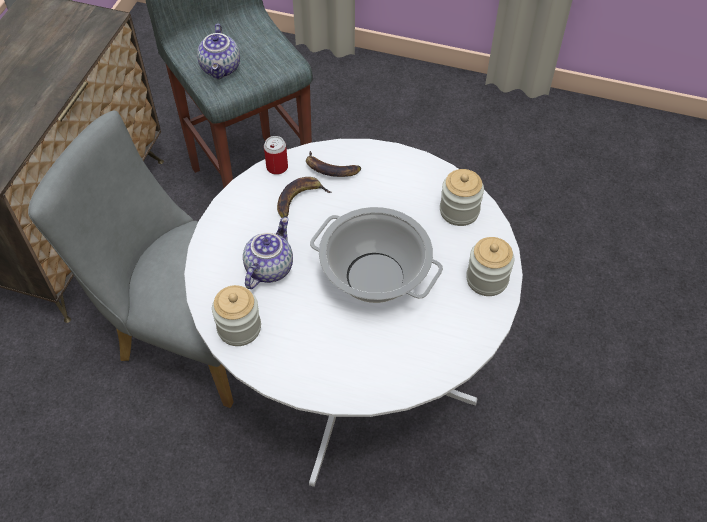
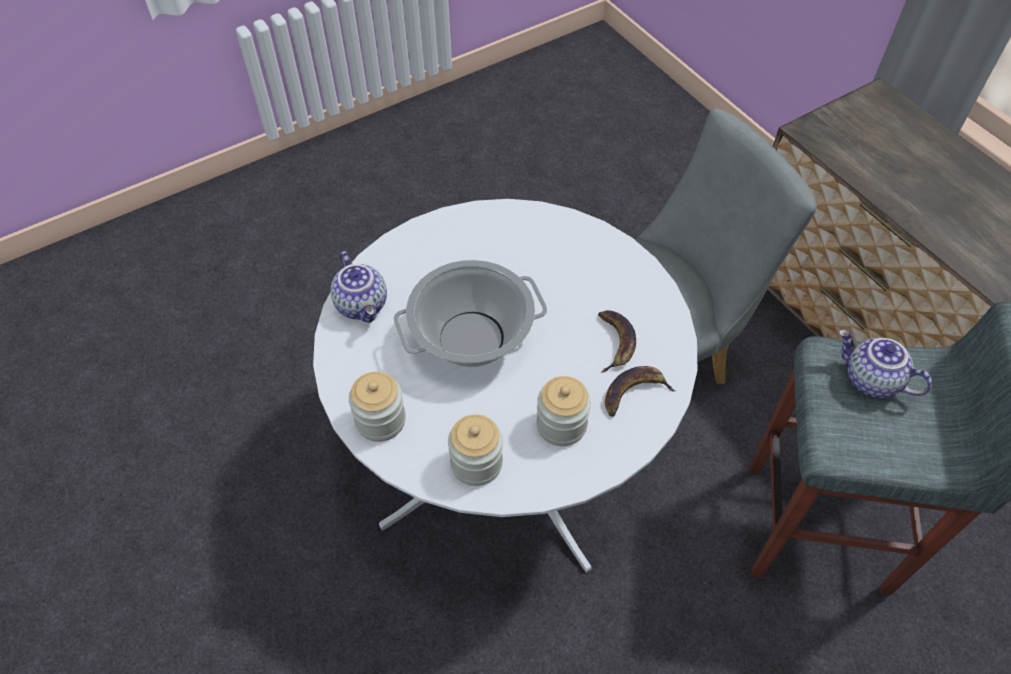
camera: 130 degrees right, 0 degrees up
jar [212,285,261,346] -> jar moved to [536,376,591,446]
teapot [243,217,293,289] -> teapot moved to [331,251,387,323]
can [264,136,288,175] -> none

